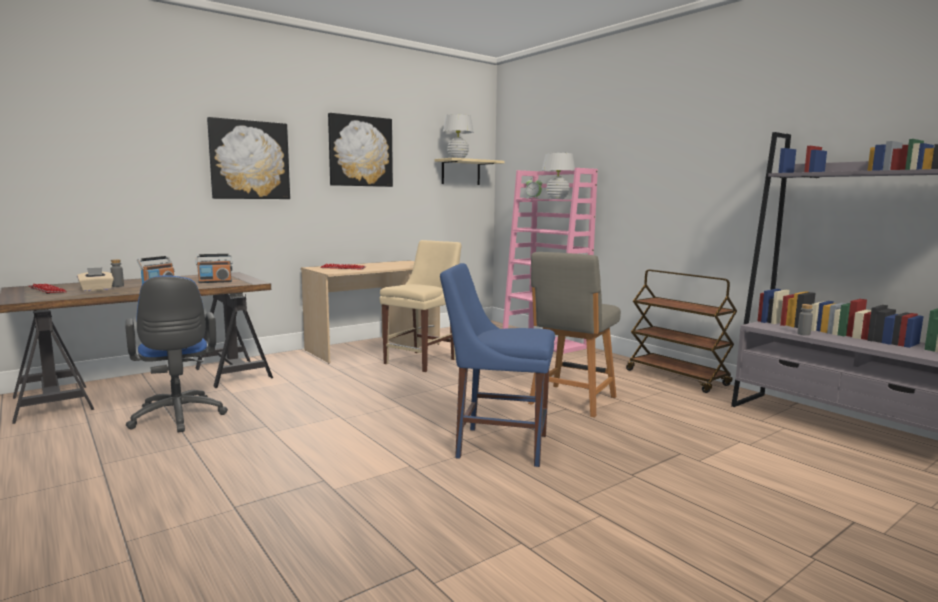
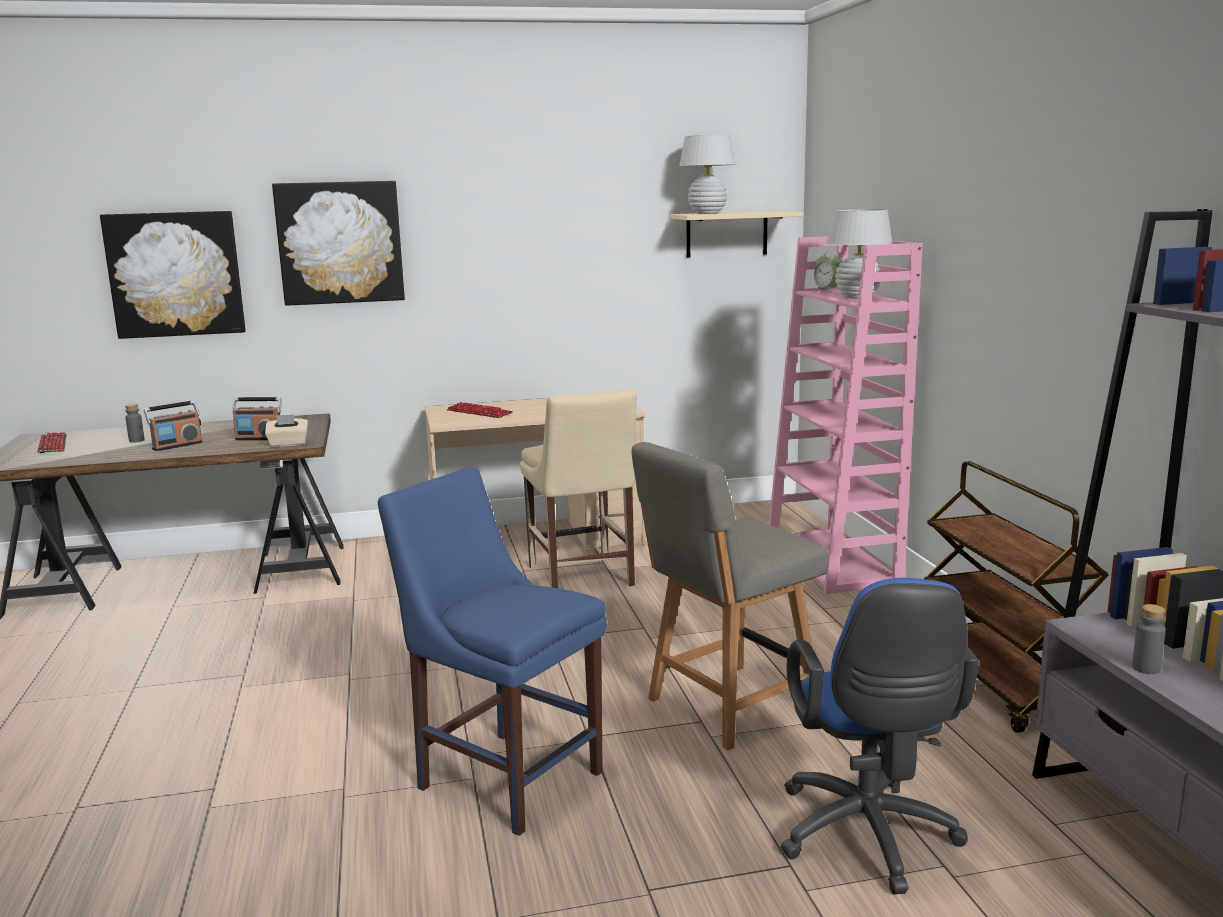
camera: 25 degrees right, 5 degrees up
beige tissue box [77,267,114,292] -> beige tissue box moved to [265,414,308,447]
blue office chair [125,275,228,433] -> blue office chair moved to [781,578,979,894]
picture [328,113,393,187] -> picture moved to [100,211,246,339]
beige chair [379,240,461,372] -> beige chair turned 105 degrees clockwise [520,389,637,588]

